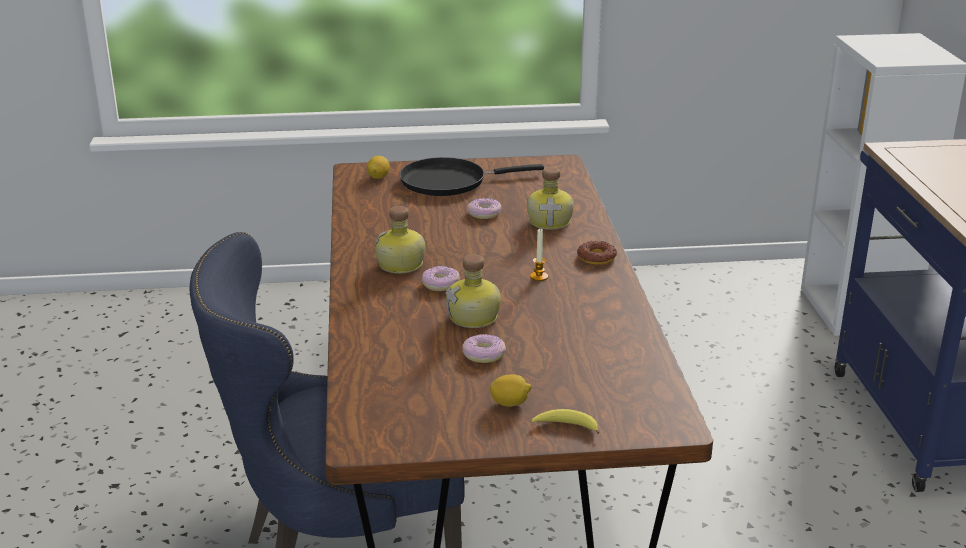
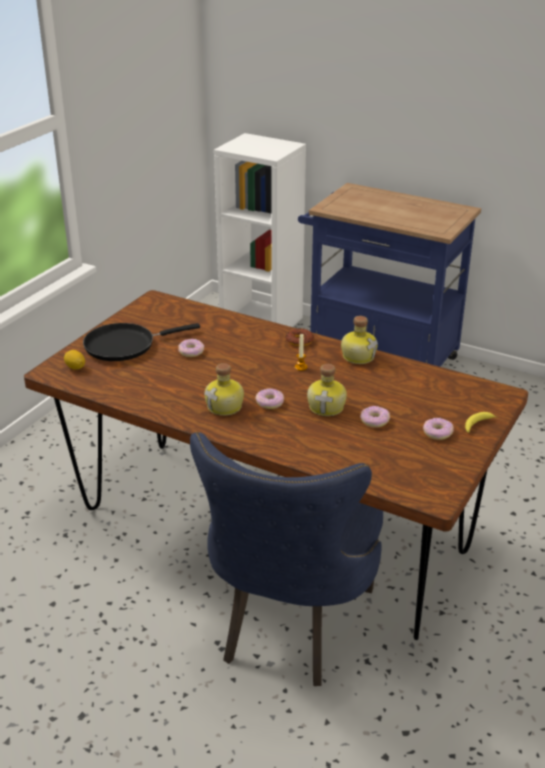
camera: 55 degrees left, 5 degrees up
black frying pan [400,157,544,196] -> black frying pan turned 45 degrees clockwise [83,323,200,361]
lemon [490,374,532,407] -> donut [423,418,454,440]
bottle [527,167,574,230] -> bottle moved to [341,316,378,364]

